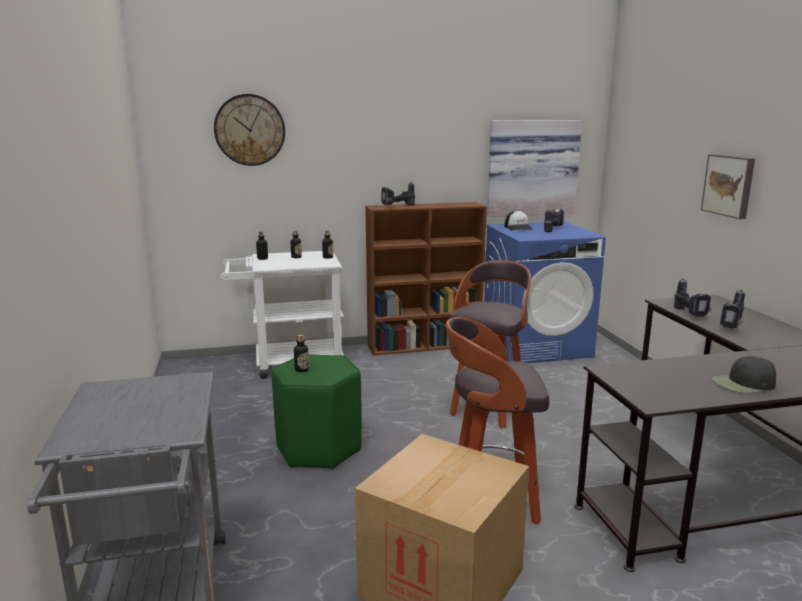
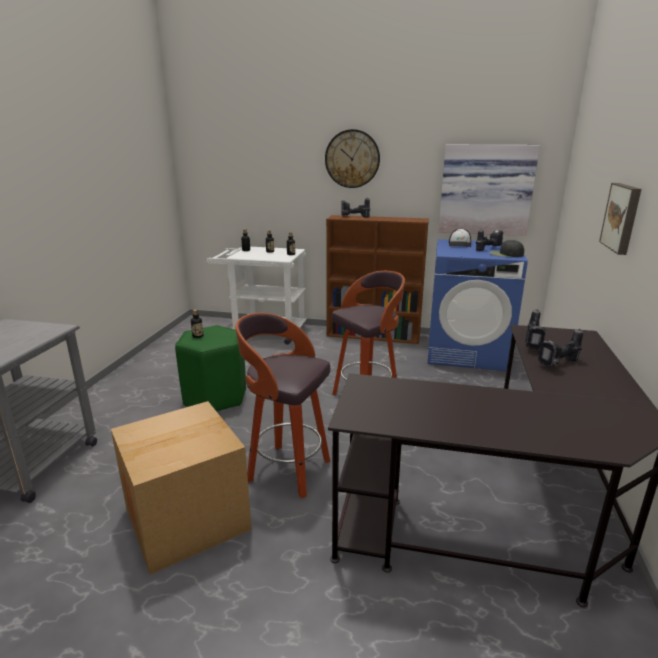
camera: 25 degrees right, 5 degrees up
wall clock [214,94,285,166] -> wall clock moved to [325,129,380,188]
black cap [712,356,776,393] -> black cap moved to [490,240,524,257]

